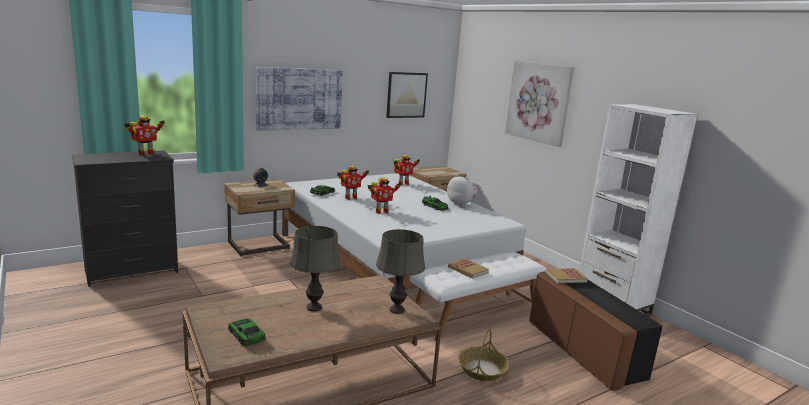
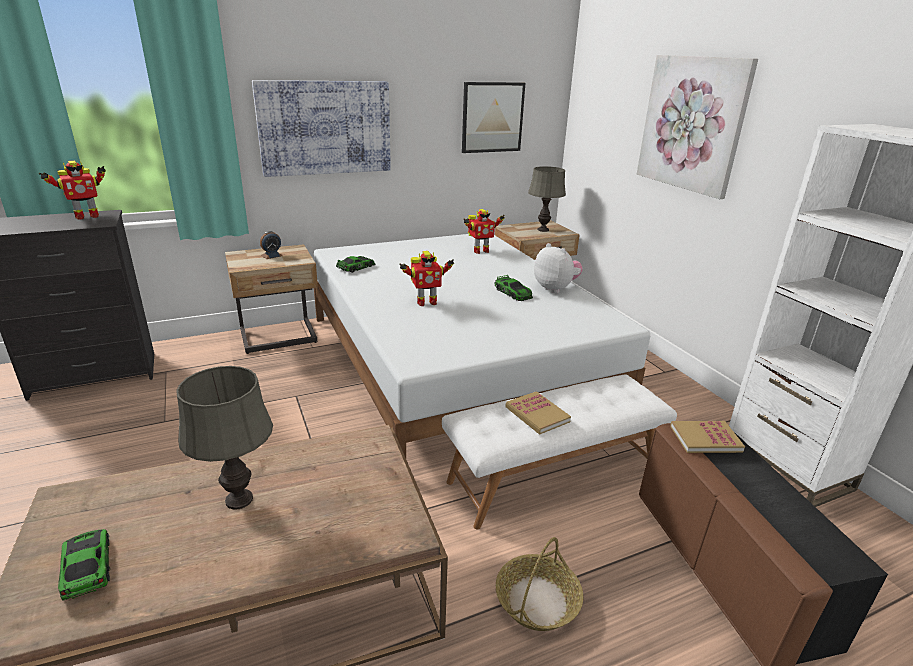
camera: 10 degrees right, 10 degrees up
toy robot [337,166,369,200] -> none
grey table lamp [376,229,425,314] -> grey table lamp moved to [528,166,566,232]

